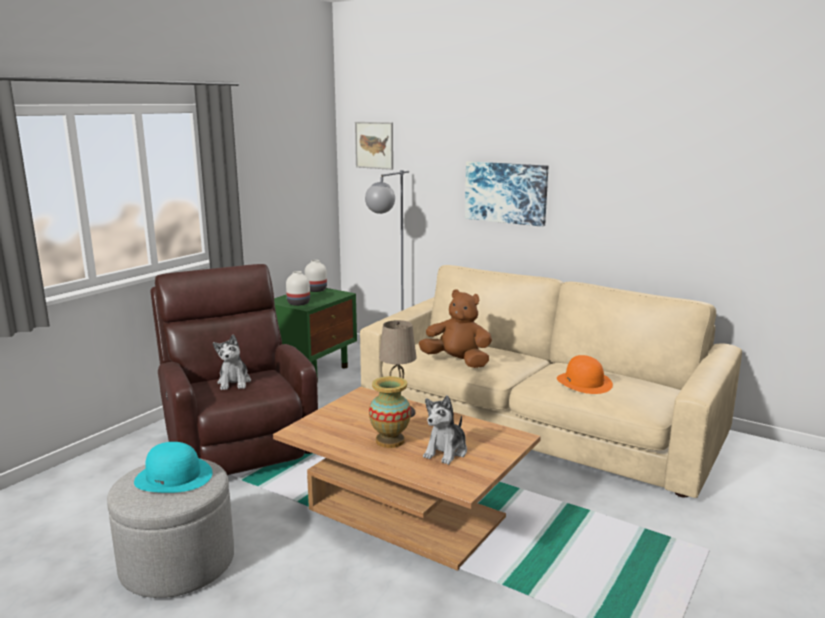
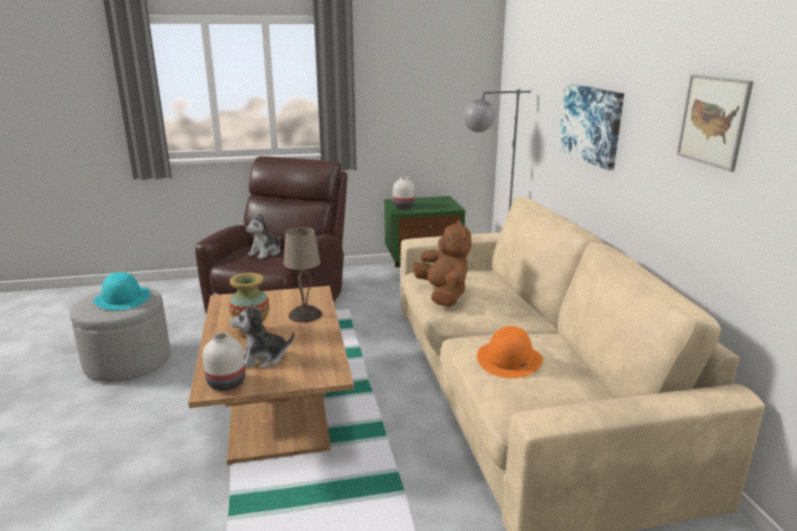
camera: 45 degrees right, 5 degrees up
white vase [305,260,327,292] -> white vase moved to [203,333,245,391]
picture [355,122,393,170] -> picture moved to [677,75,754,172]

